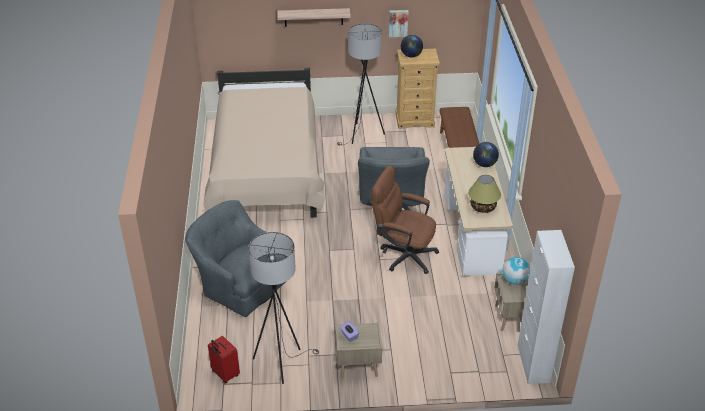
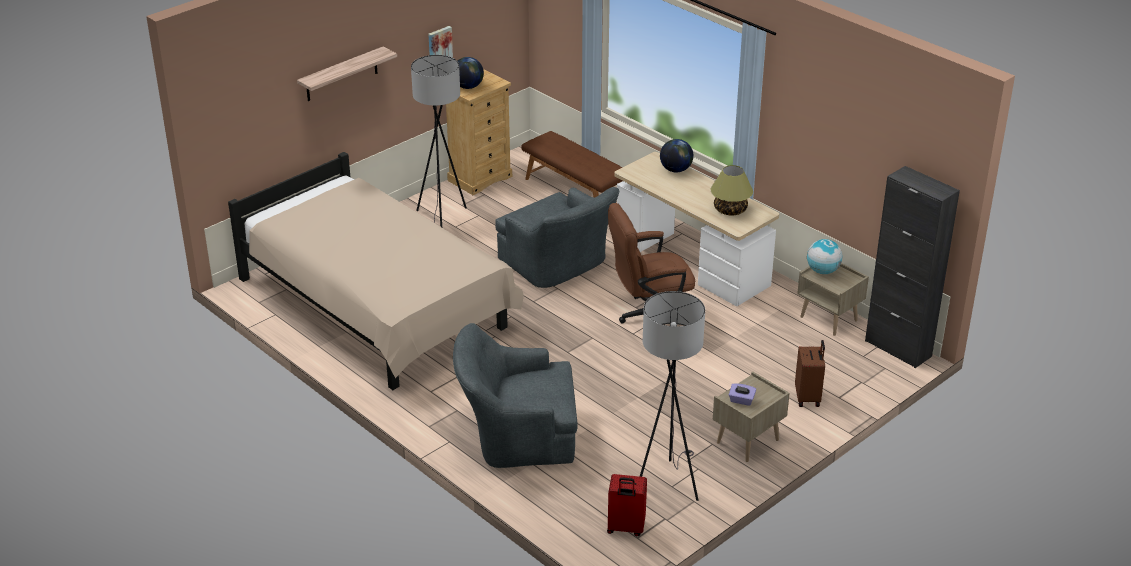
camera: 40 degrees left, 5 degrees down
white cabinet [517,230,575,384] -> black cabinet [865,166,960,368]
none -> brown suitcase [795,340,825,407]

